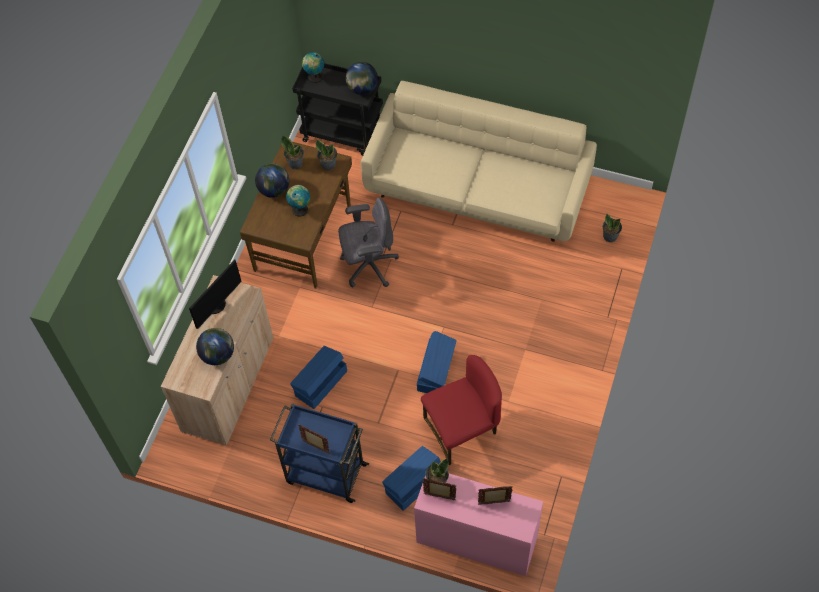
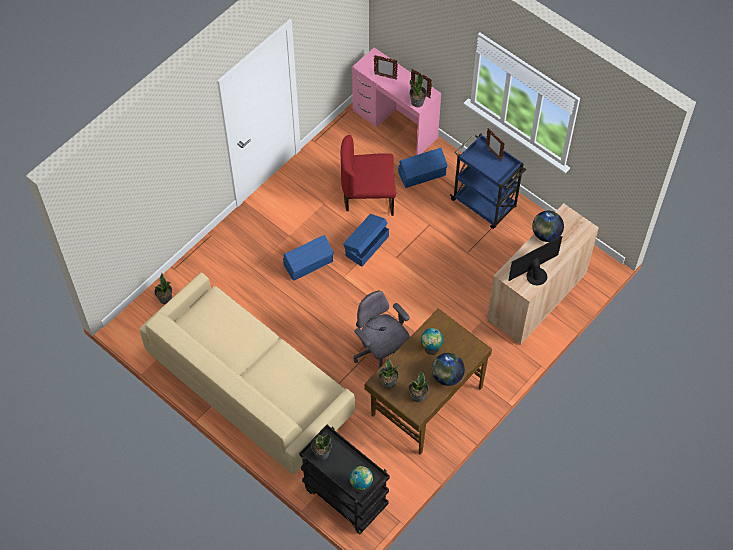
camera: 160 degrees left, 0 degrees up
blue storage box [290,346,347,409] -> blue storage box moved to [283,235,334,281]
grey office chair [338,198,399,287] -> grey office chair turned 45 degrees clockwise [354,291,410,368]
globe [345,62,378,95] -> potted plant [311,434,331,460]

